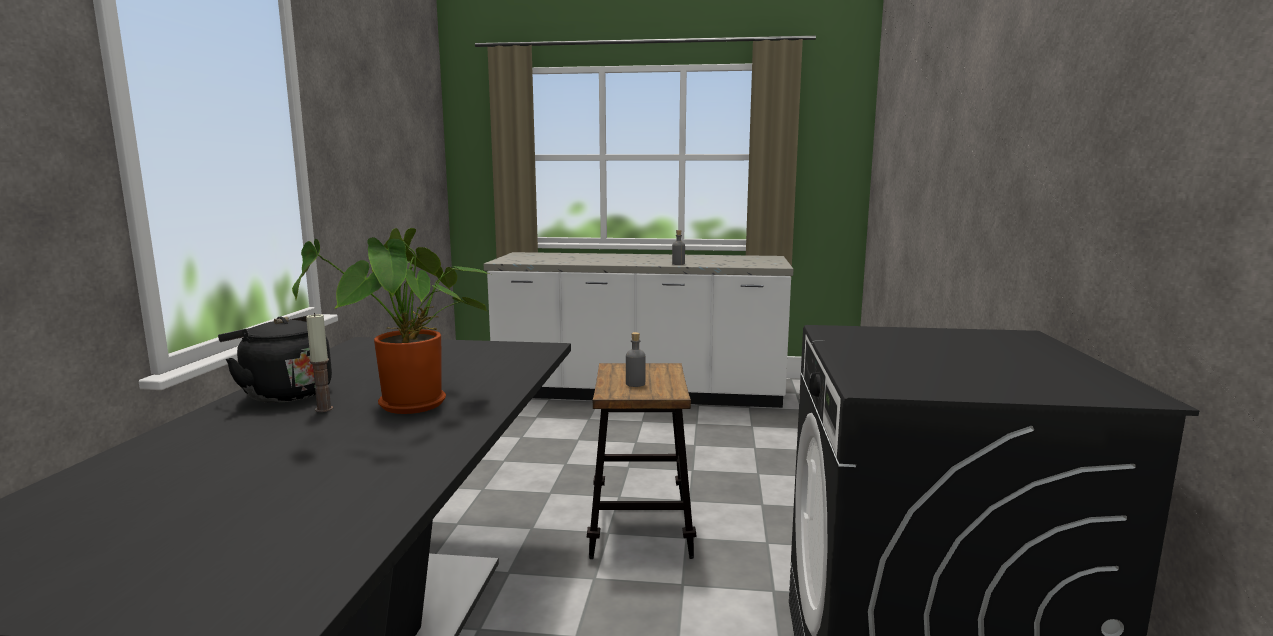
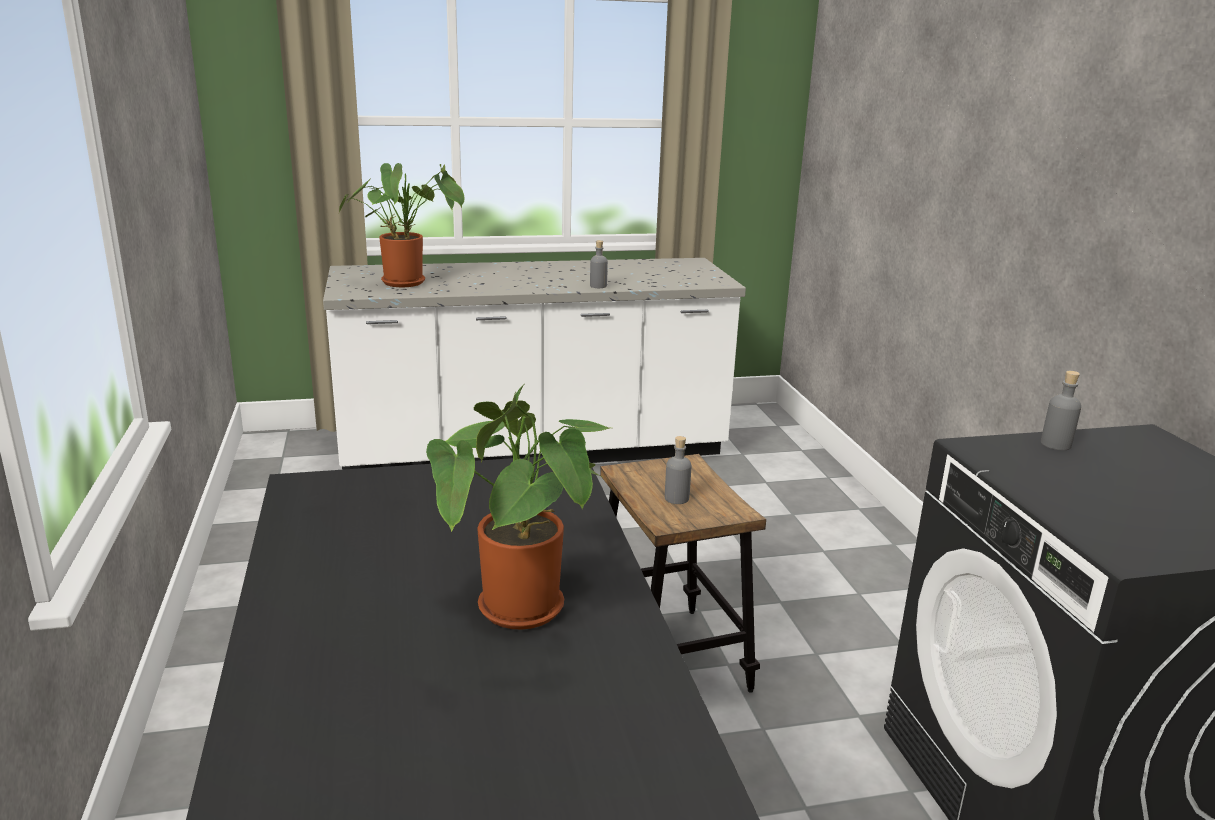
camera: 20 degrees left, 10 degrees up
black kettle [218,316,332,403] -> none
candle [306,313,333,412] -> none
none -> potted plant [339,163,465,287]
none -> grey bottle [1041,371,1081,450]

